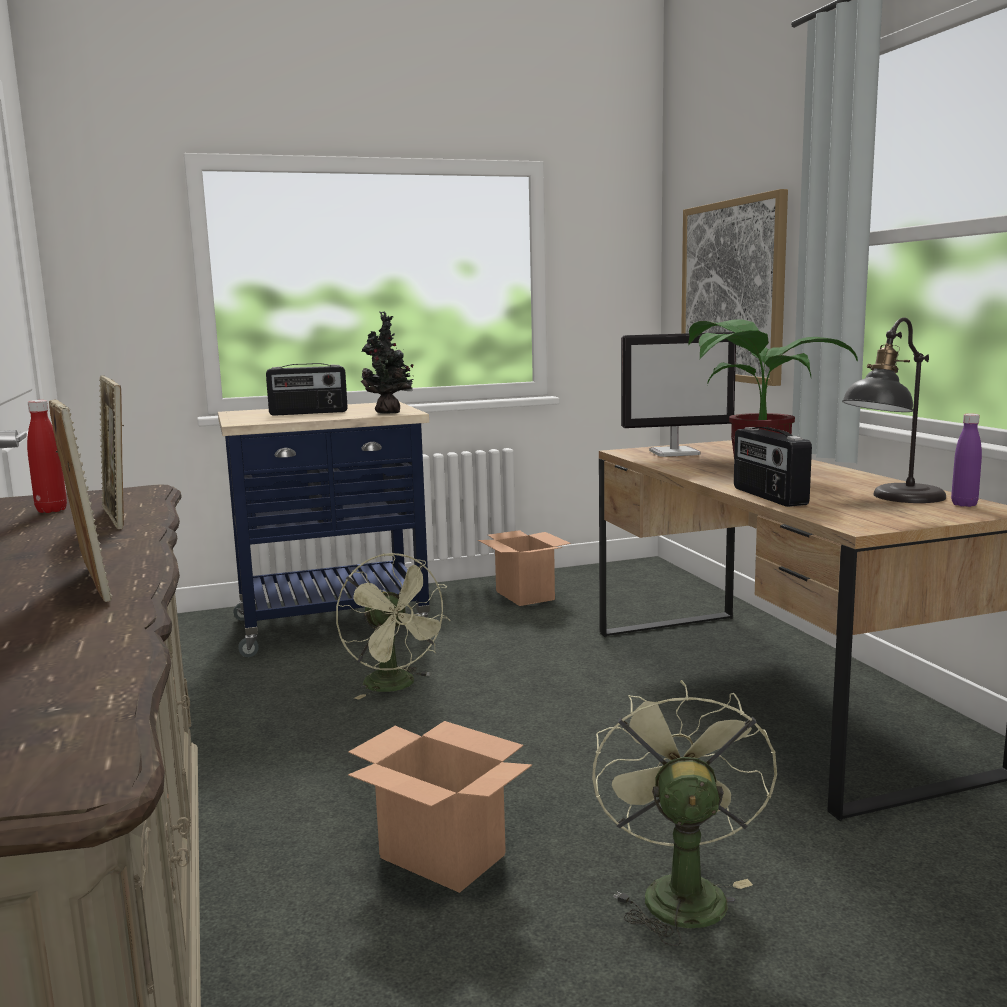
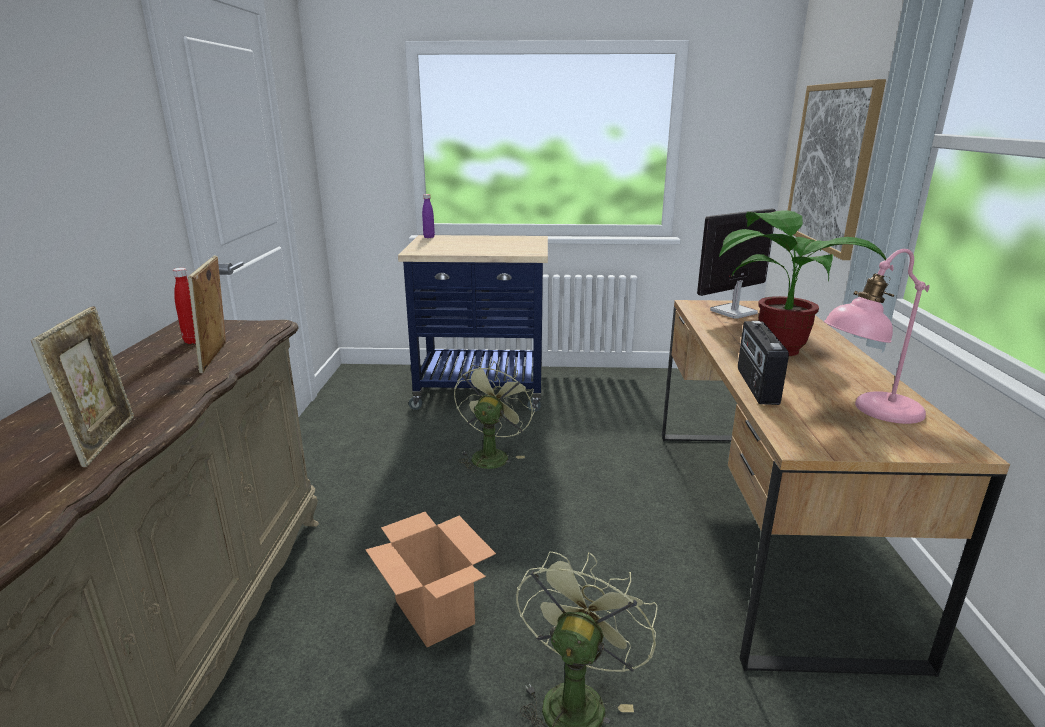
camera: 20 degrees right, 10 degrees up
radio [266,363,348,416] -> none
green fan [336,553,451,700] -> green fan turned 150 degrees counterclockwise [454,361,535,473]
potted plant [361,311,414,413] -> none
cardboard box [478,530,571,606] -> none
monitor [621,332,736,457] -> monitor turned 135 degrees clockwise [697,209,776,319]
grey table lamp [842,318,946,503] -> pink table lamp [824,249,930,424]
purple bottle [951,414,982,507] -> purple bottle moved to [422,194,435,238]

